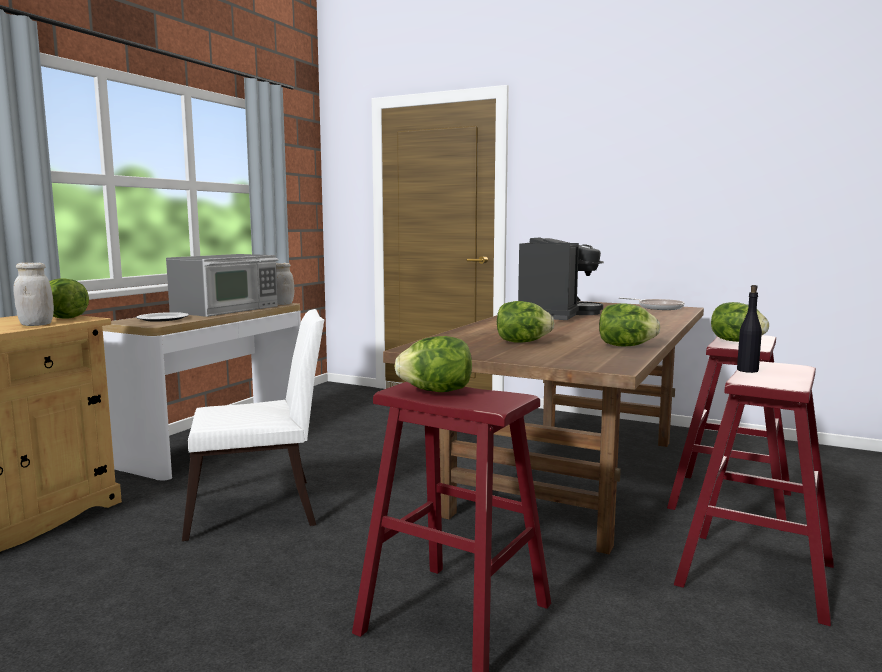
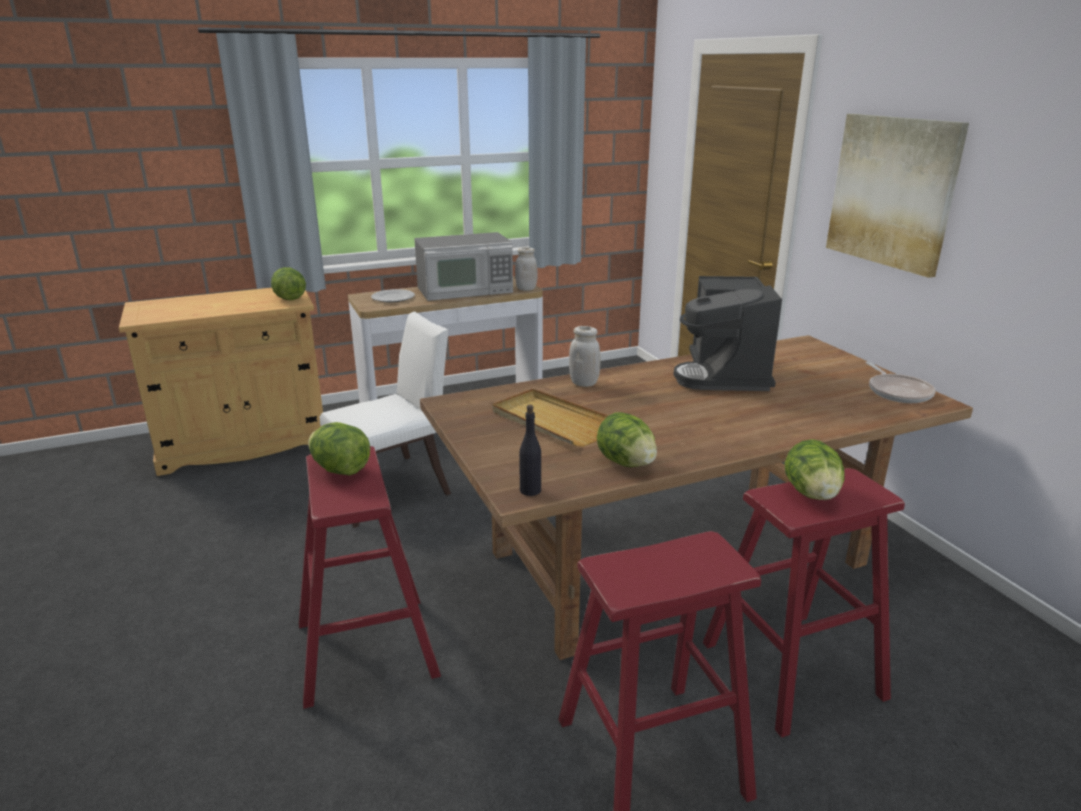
camera: 40 degrees right, 15 degrees up
white jar [13,262,54,326] -> white jar moved to [569,326,601,387]
white chair [182,309,324,541] -> white chair turned 60 degrees counterclockwise [320,311,451,528]
lettuce [497,301,554,343] -> beige tray [492,388,609,447]
coffee machine [518,238,604,320] -> coffee machine turned 120 degrees clockwise [673,276,782,391]
black bottle [737,285,762,373] -> black bottle moved to [519,405,541,496]
none -> picture [826,114,969,278]

